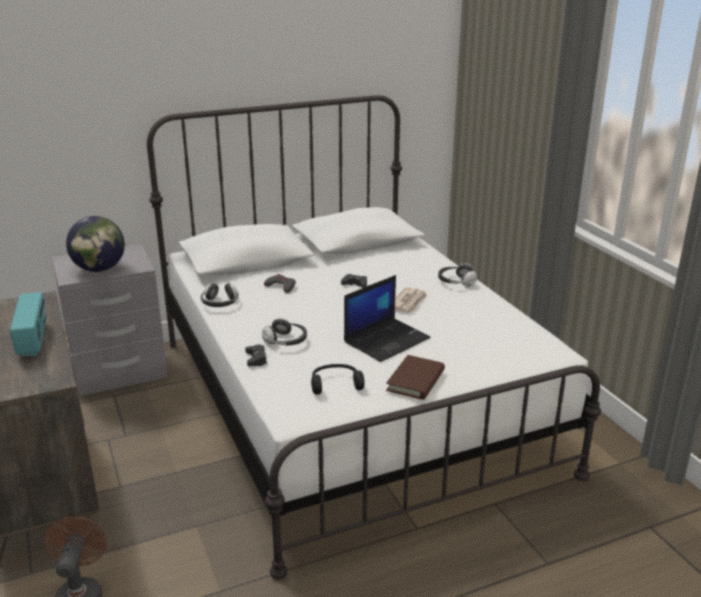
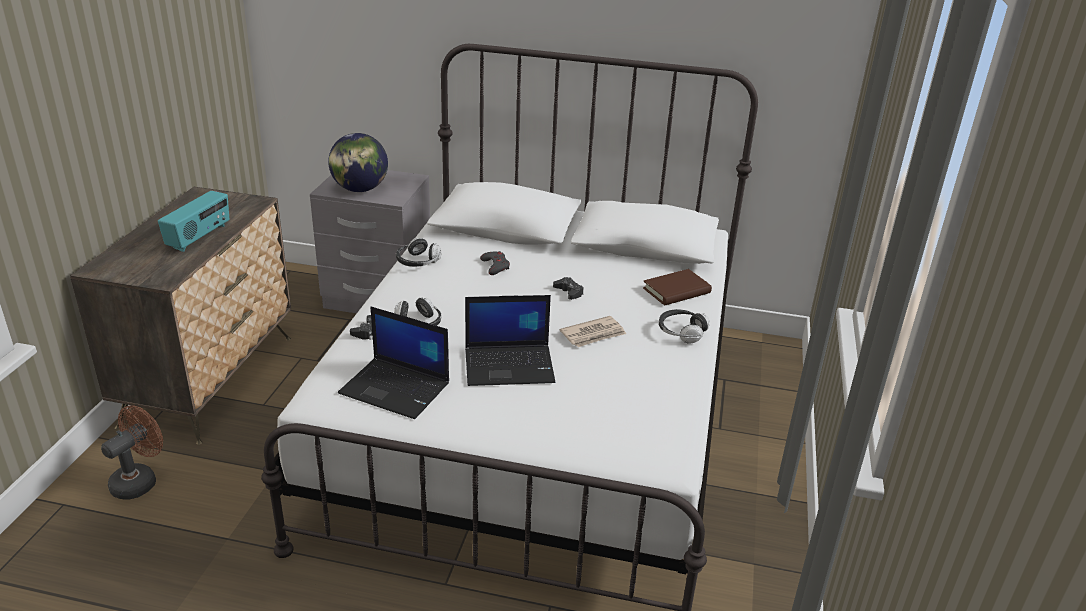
camera: 35 degrees right, 5 degrees up
black headphones [311,364,365,395] -> laptop [338,307,449,419]
brown book [386,355,445,400] -> brown book moved to [643,269,712,306]

